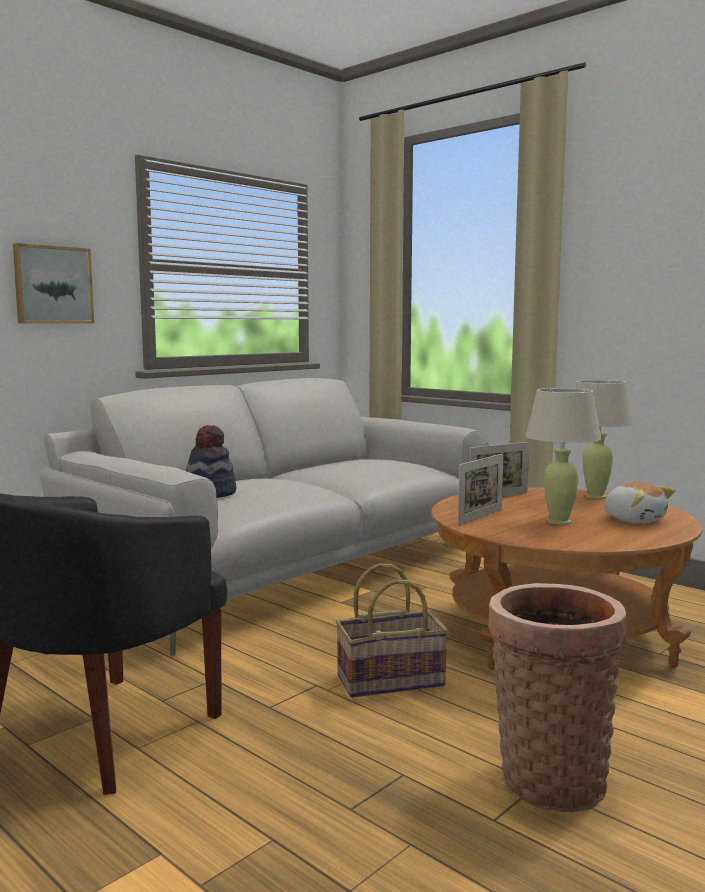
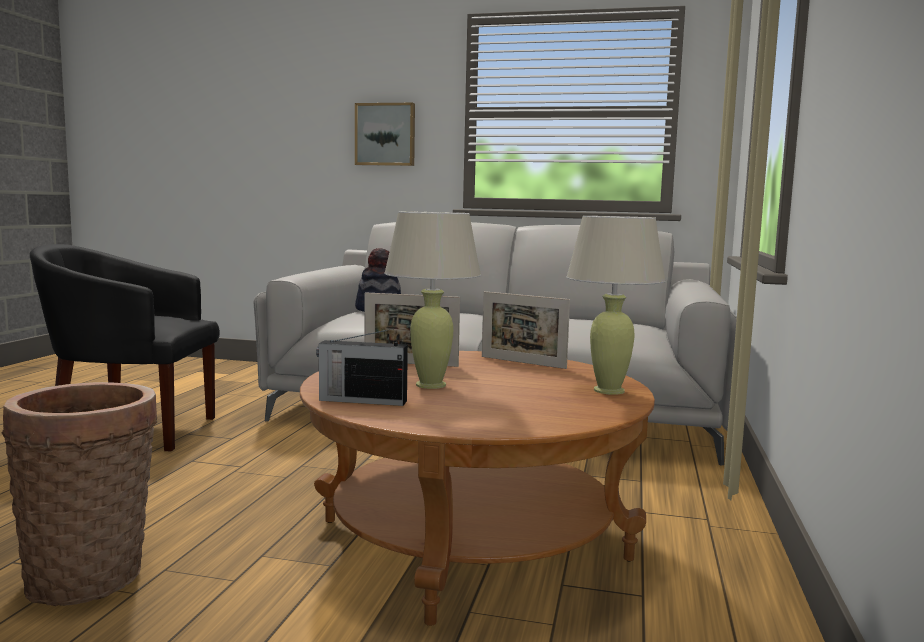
camera: 60 degrees right, 0 degrees up
basket [336,563,448,698] -> none
plush toy [605,482,676,524] -> none
none -> radio [316,329,408,406]

